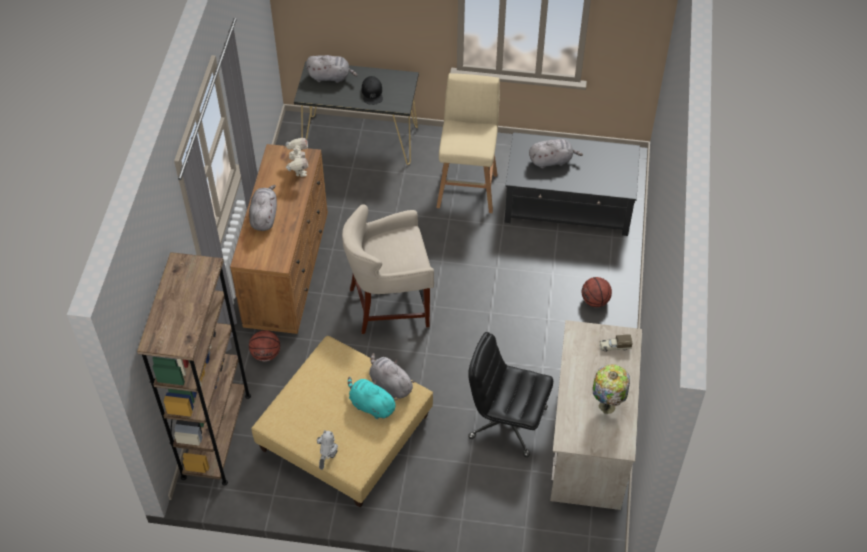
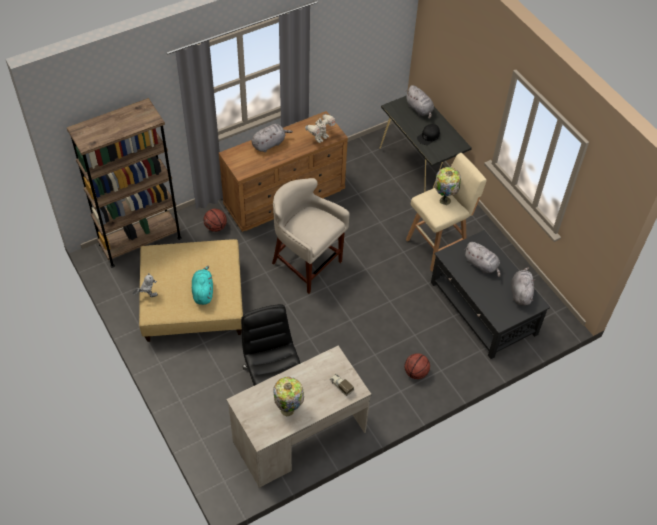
camera: 50 degrees right, 0 degrees up
grey plush toy [369,353,416,399] -> grey plush toy moved to [511,267,535,306]
none -> table lamp [435,167,461,205]

